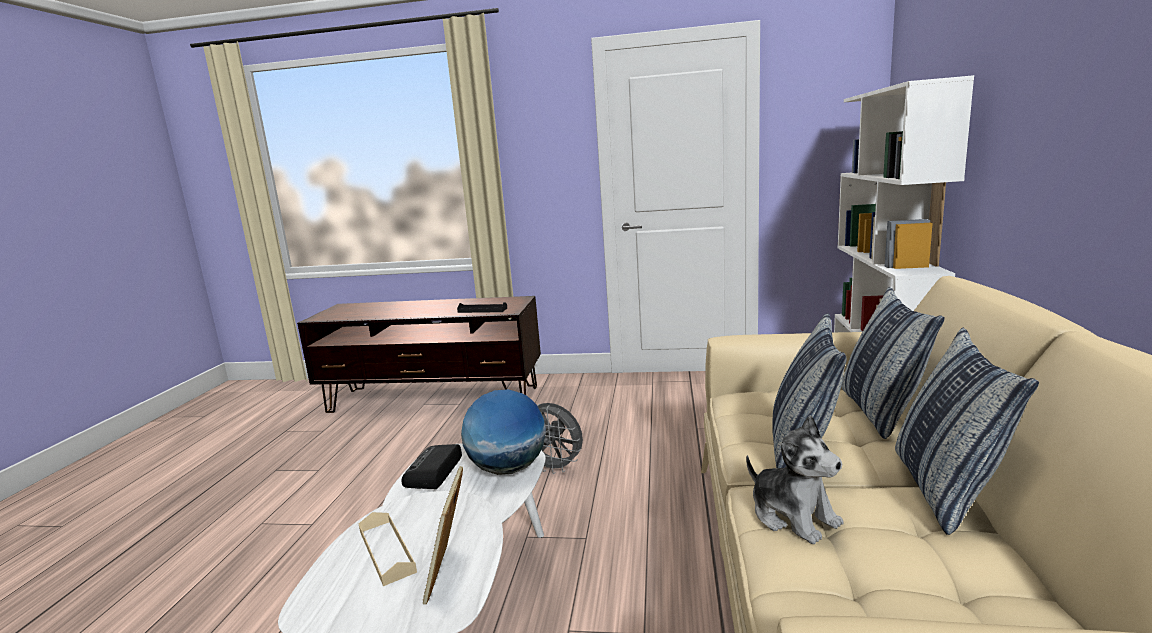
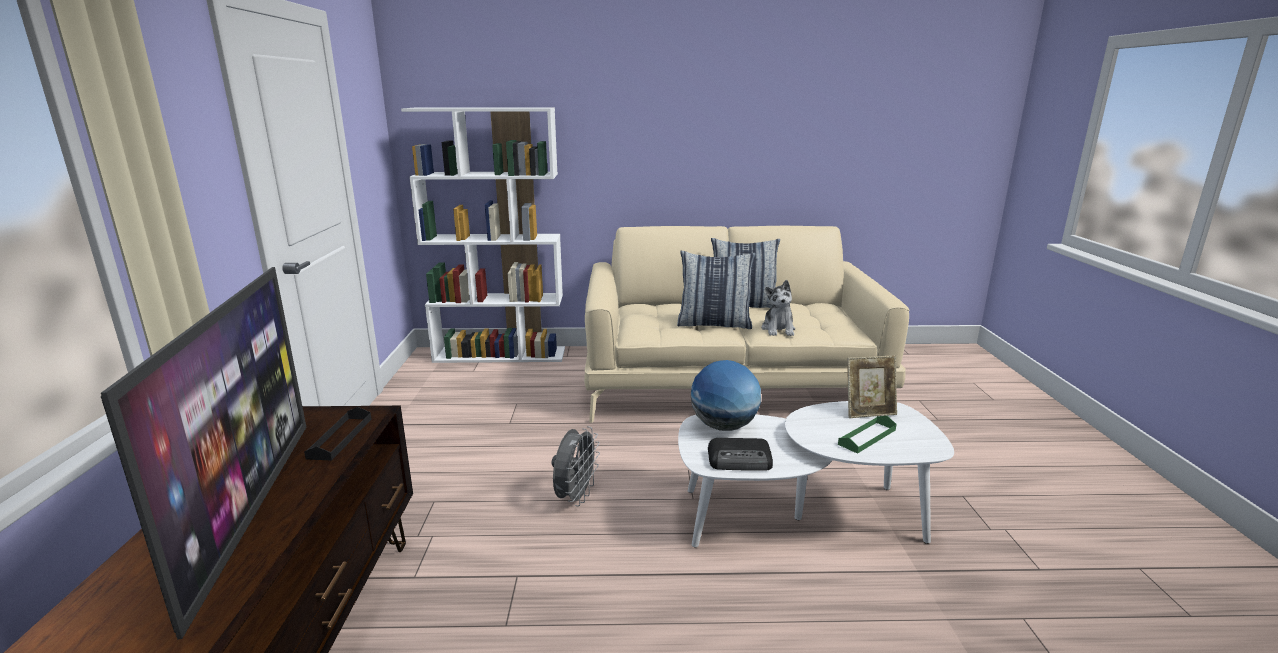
camera: 100 degrees left, 5 degrees up
beige tray [359,512,417,586] -> green tray [838,416,897,454]
plush toy [746,415,844,544] -> plush toy turned 135 degrees clockwise [762,280,795,336]
pillow [841,287,945,439] -> none
none -> television [101,267,306,640]

